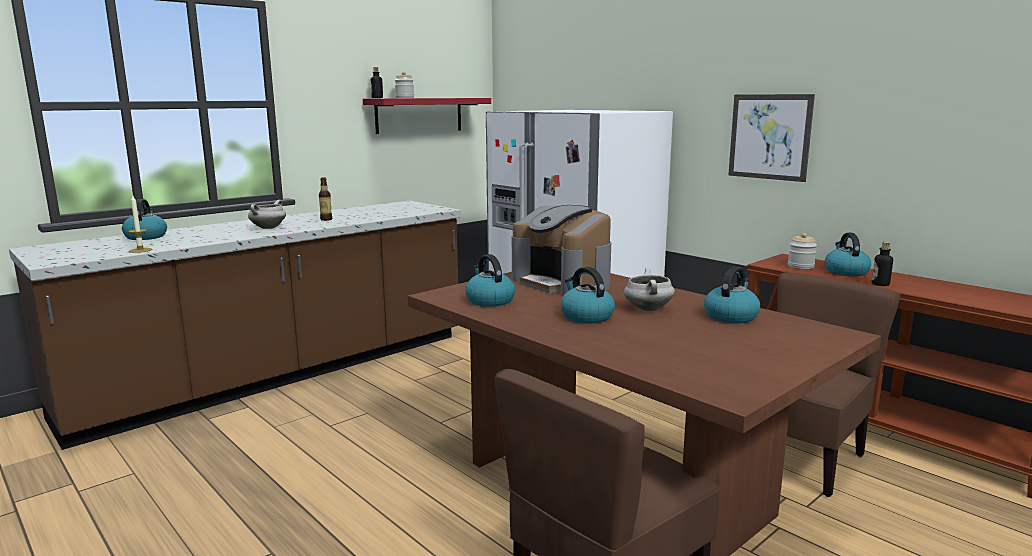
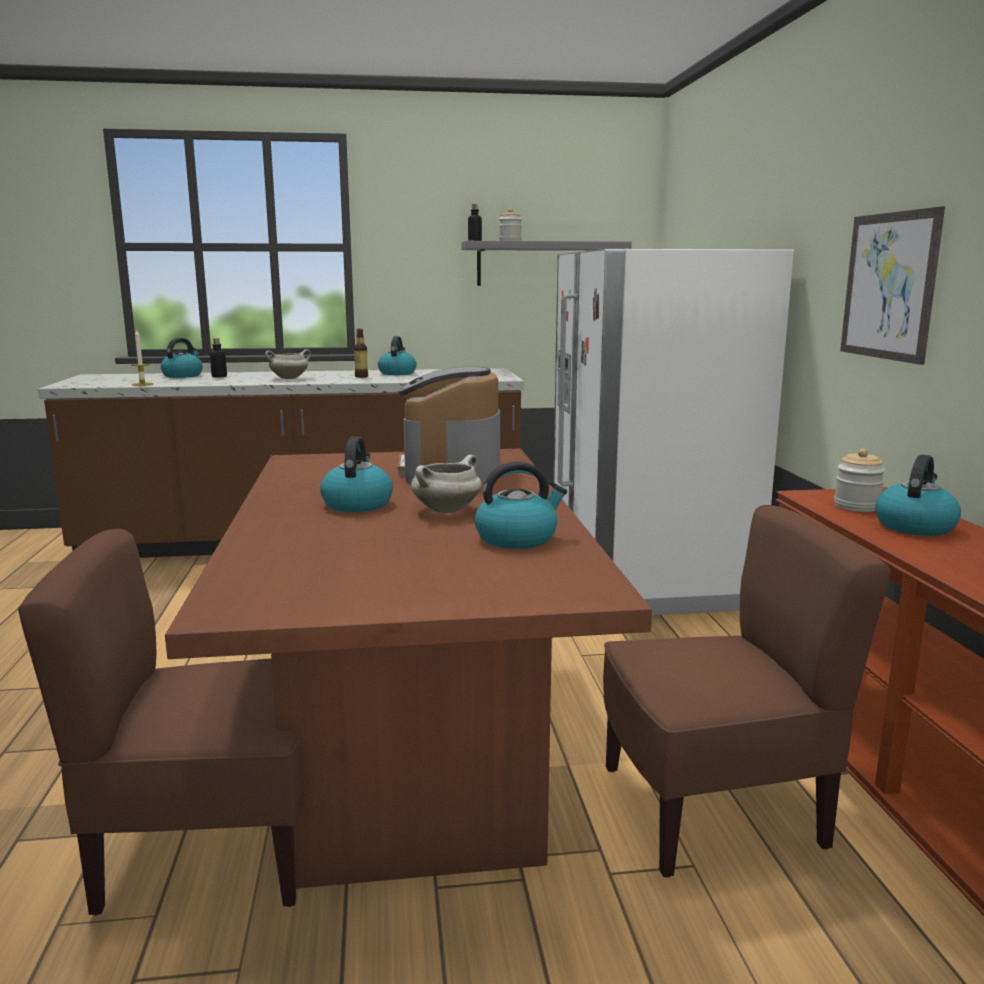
camera: 35 degrees right, 0 degrees up
red shelf [363,98,491,134] -> grey shelf [461,241,632,286]
kettle [465,254,515,307] -> kettle moved to [378,336,417,375]
bottle [872,242,893,286] -> bottle moved to [210,338,227,377]

